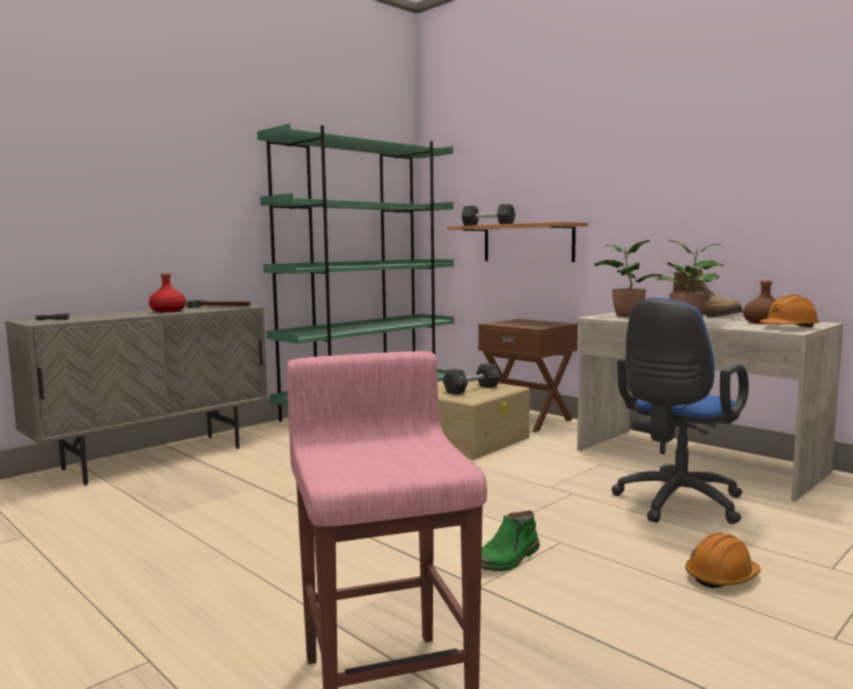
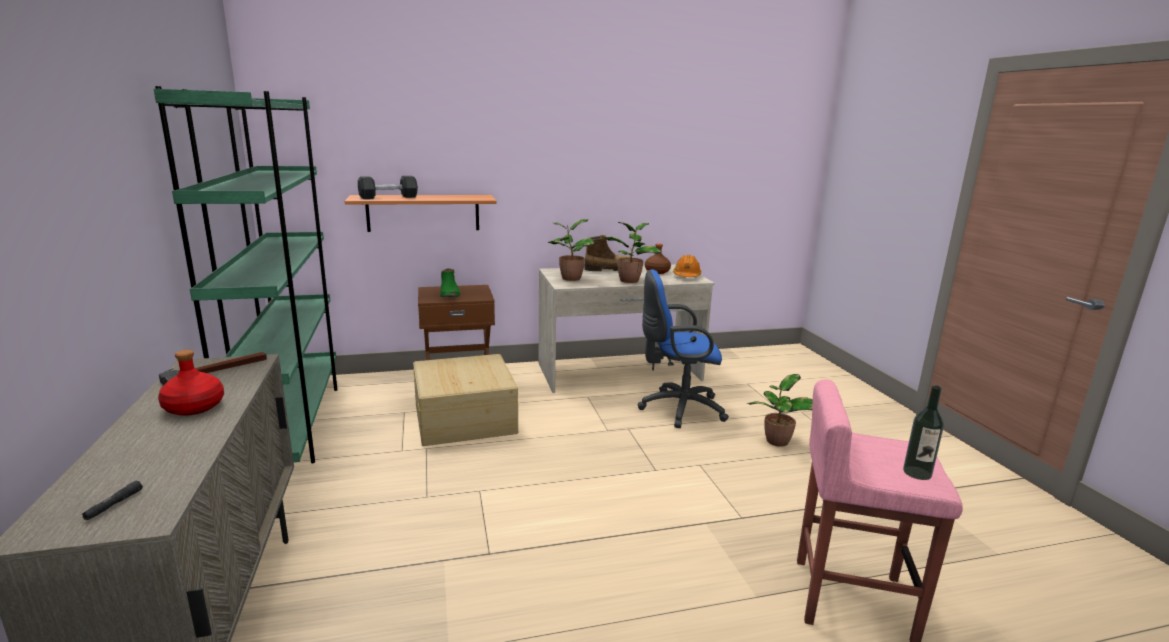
camera: 60 degrees left, 10 degrees up
black dumbbell [443,363,501,395] -> none
green boot [481,510,540,571] -> green boot moved to [440,269,460,297]
blue office chair [611,297,749,524] -> blue office chair turned 105 degrees clockwise [638,270,729,428]
orange hard hat [685,533,761,588] -> potted plant [746,374,813,447]
none -> bottle [903,385,944,480]

